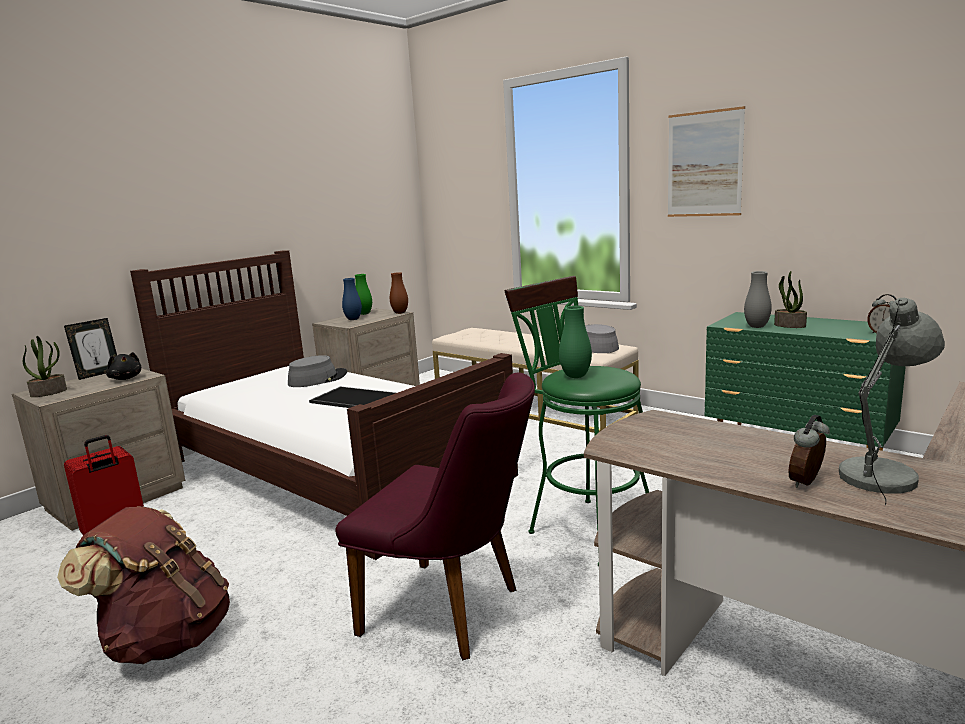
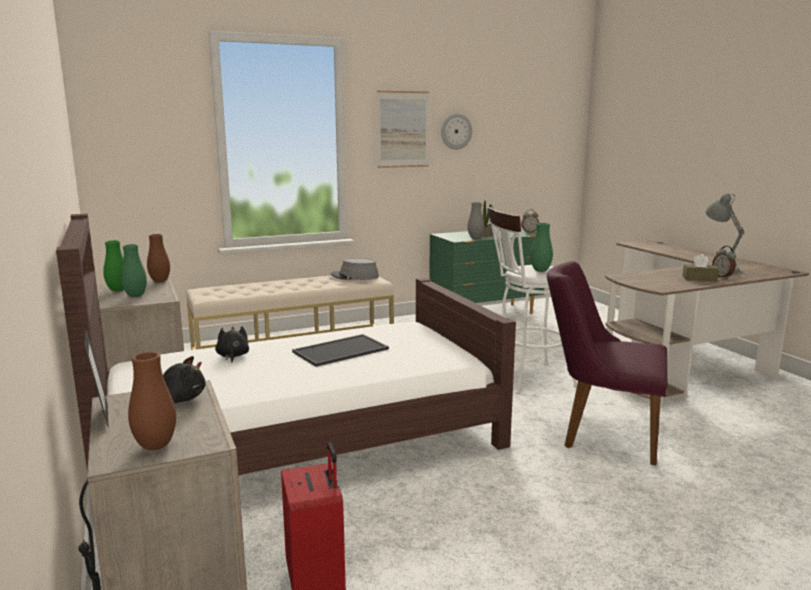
camera: 65 degrees left, 0 degrees up
potted plant [23,336,67,397] -> brown vase [128,352,176,450]
brown backpack [57,506,230,664] -> none
grey hat [288,355,347,387] -> black plush toy [215,326,249,363]
purple chair [335,372,535,661] -> purple chair turned 120 degrees counterclockwise [547,261,667,465]
blue vase [342,278,362,320] -> green vase [121,244,147,297]
green stool [504,276,649,566] -> white stool [487,207,577,394]
none -> wall clock [441,113,472,150]
none -> brown tissue box [682,254,719,281]

